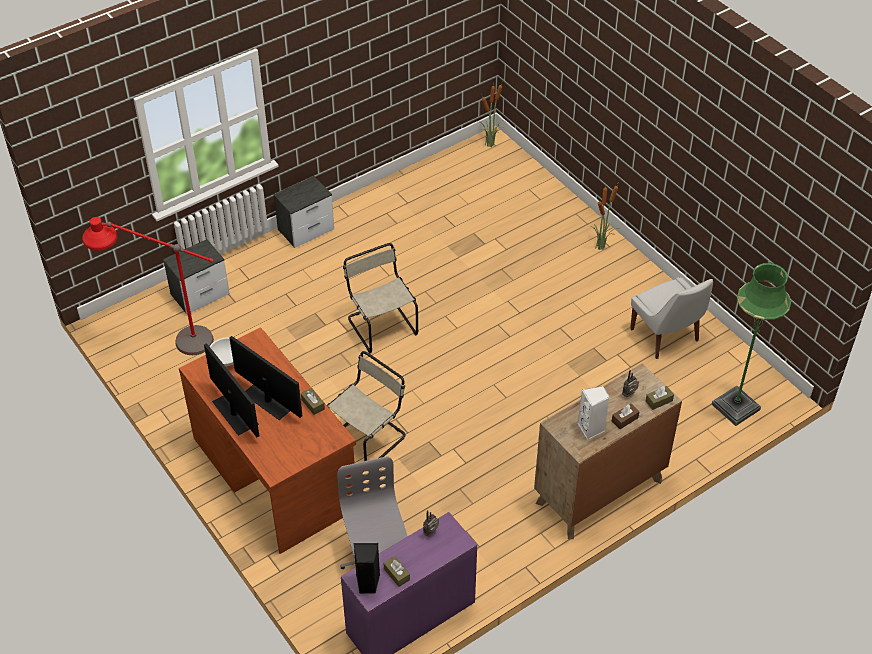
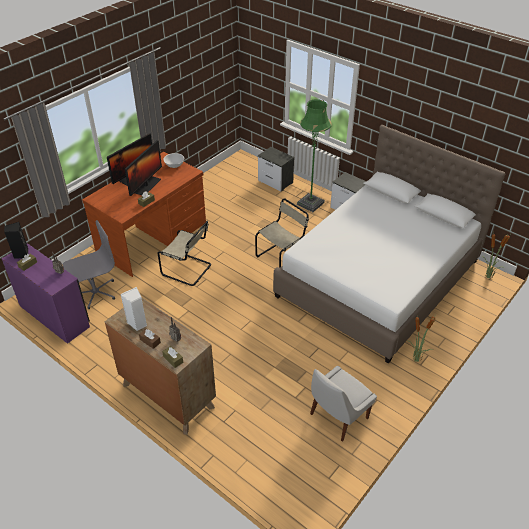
camera: 75 degrees right, 5 degrees down
red floor lamp [82,217,214,355] -> none
green floor lamp [711,263,791,426] -> green floor lamp moved to [297,99,331,212]
none -> white bed [273,125,505,364]

